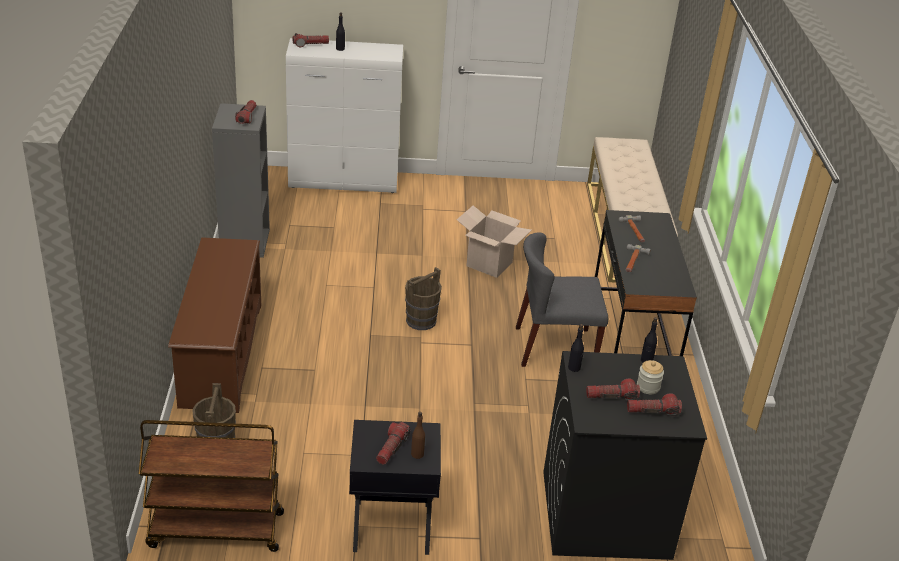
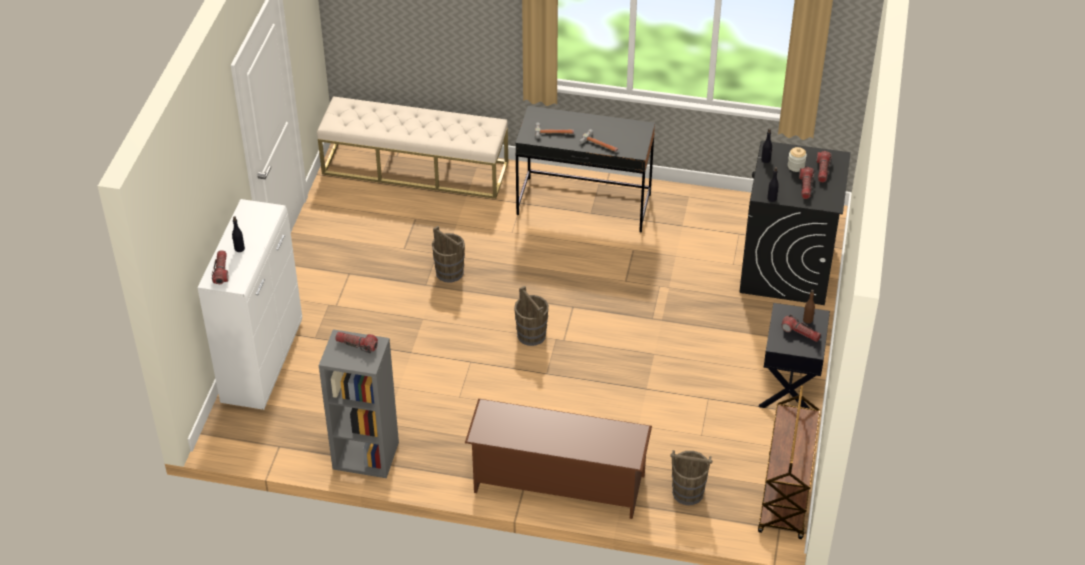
camera: 75 degrees left, 10 degrees up
cardboard box [457,205,532,278] -> brown bucket [432,226,465,283]
grey chair [516,232,608,367] -> none

